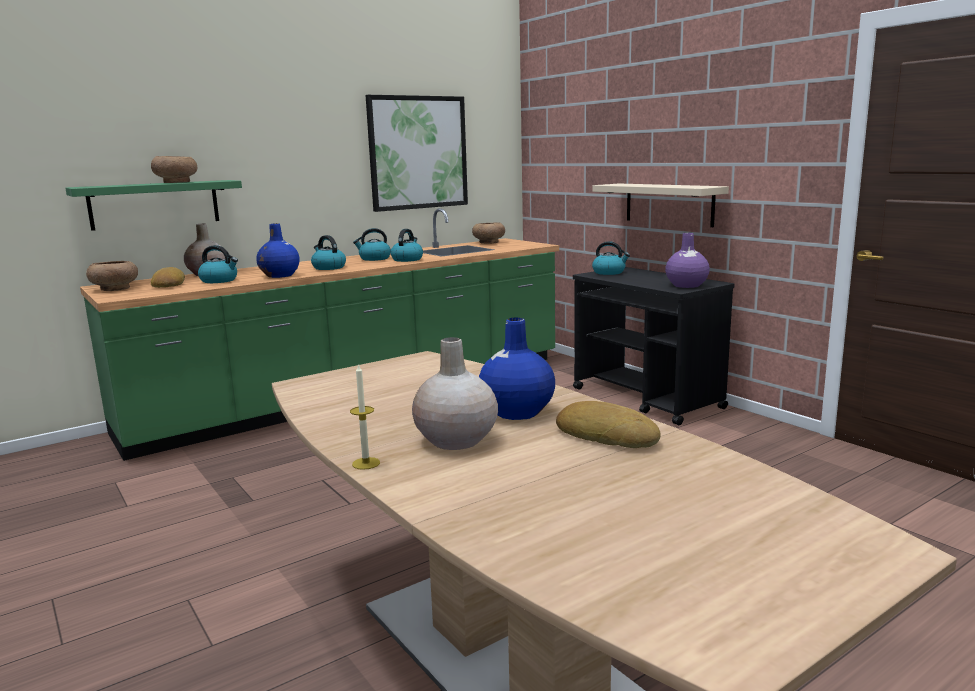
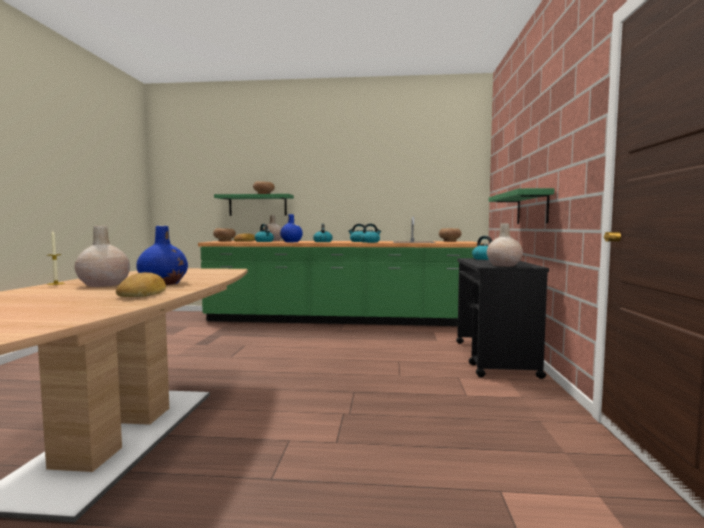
camera: 40 degrees right, 10 degrees down
picture [366,95,468,212] -> none
beige shelf [593,184,729,227] -> green shelf [489,188,554,224]
purple vase [665,233,710,288] -> beige vase [487,223,523,267]

